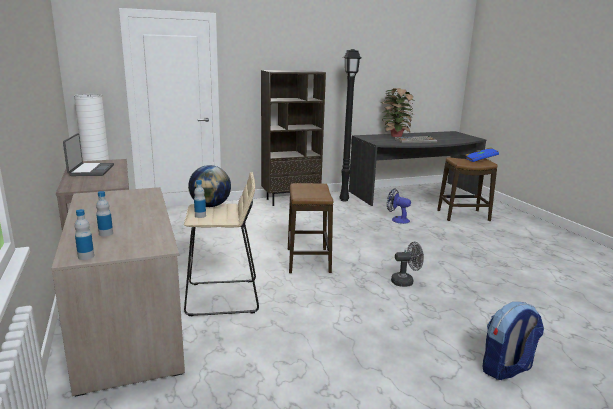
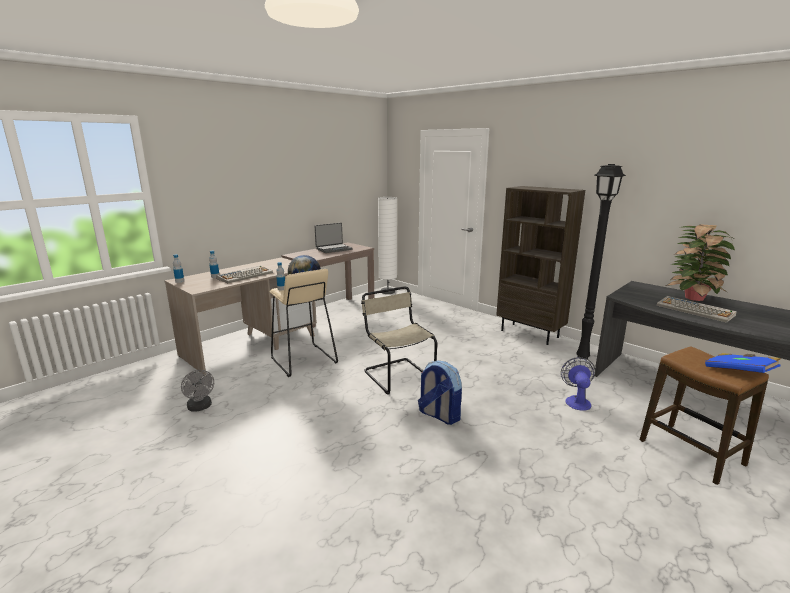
camera: 65 degrees right, 0 degrees up
stool [288,183,334,273] -> beige chair [361,286,437,395]
grey fan [391,242,424,287] -> grey fan moved to [181,370,214,412]
backpack [483,302,544,380] -> backpack moved to [418,361,462,425]
none -> keyboard [216,266,273,283]

